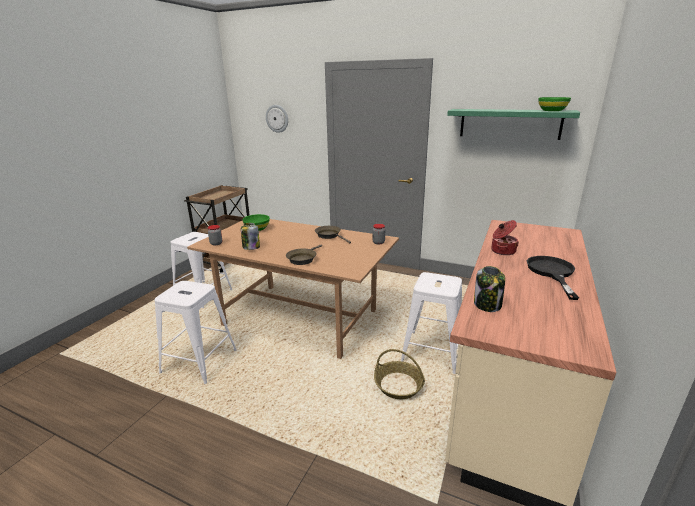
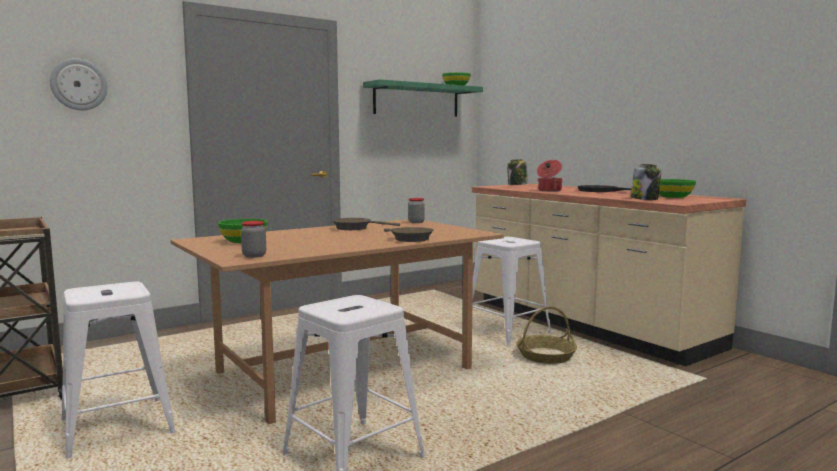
camera: 60 degrees left, 15 degrees down
jar [241,223,260,250] -> jar moved to [507,159,528,185]
none -> green bowl [659,179,696,198]

